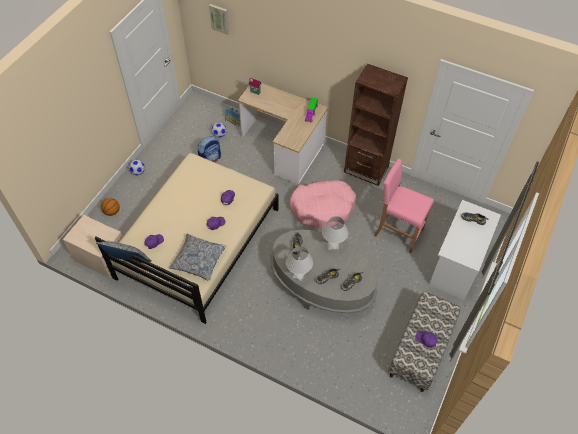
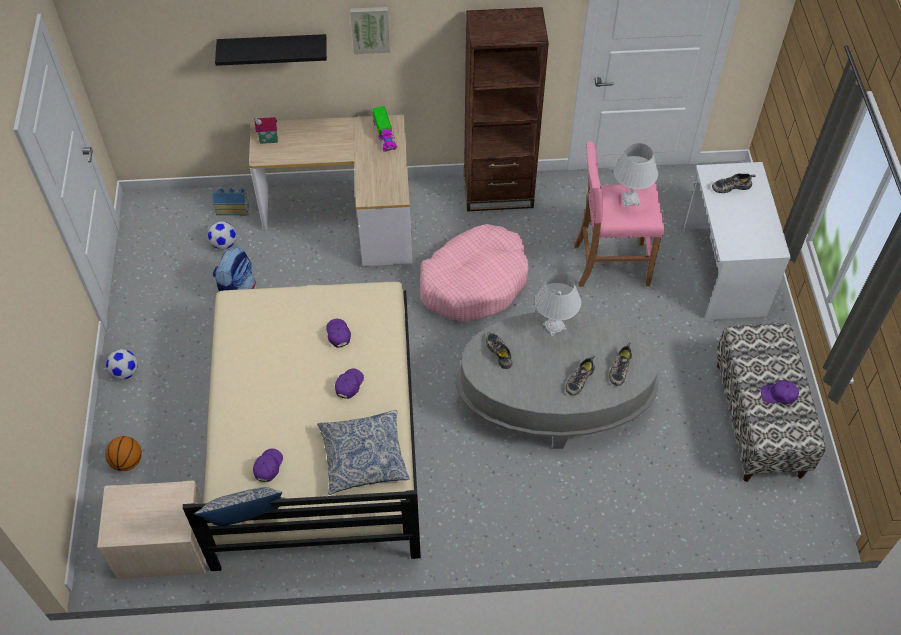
camera: 30 degrees left, 0 degrees up
picture [209,4,229,35] -> picture moved to [350,7,390,54]
white table lamp [286,246,313,281] -> white table lamp moved to [614,143,658,207]
none -> black shelf [215,34,327,66]

